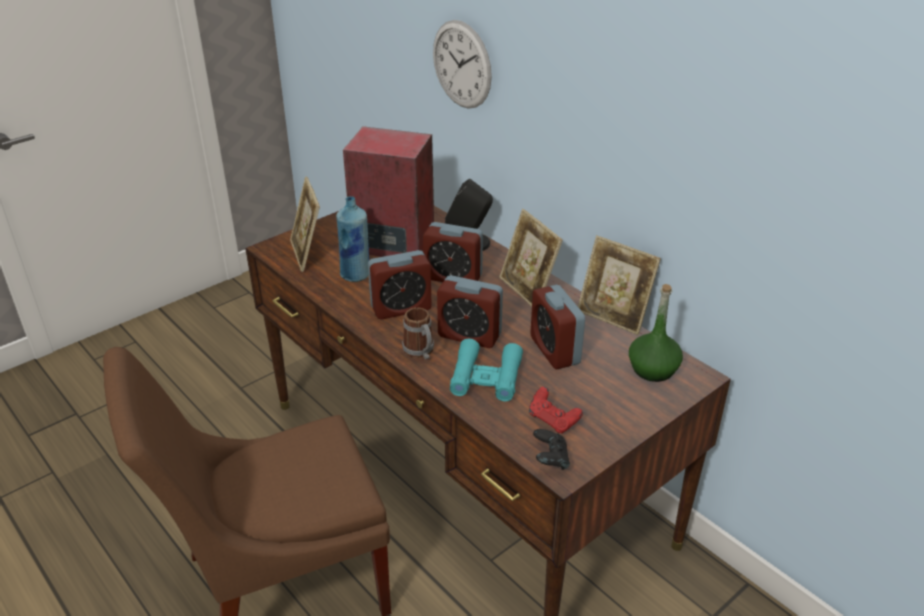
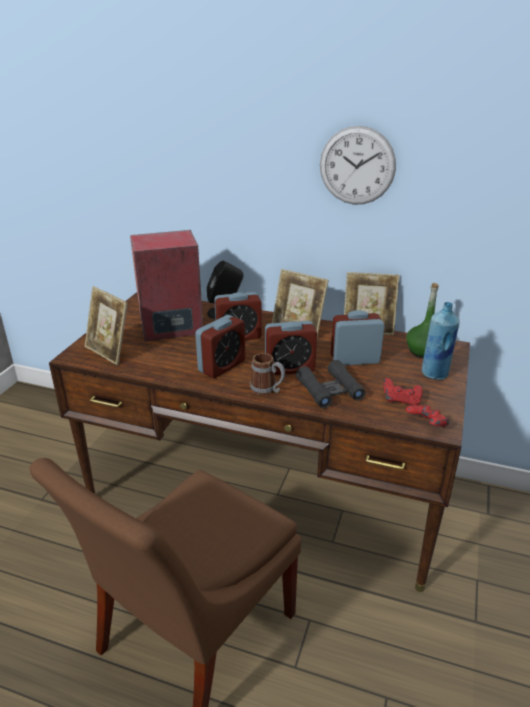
camera: 30 degrees left, 5 degrees down
blue bottle [336,196,369,282] -> blue bottle moved to [422,302,460,380]
wall clock [433,20,492,109] -> wall clock moved to [320,126,396,205]
turquoise binoculars [450,339,523,401] -> black binoculars [296,360,366,408]
alarm clock [530,284,585,369] -> alarm clock turned 135 degrees clockwise [331,310,385,365]
black game controller [533,429,570,470] -> red game controller [406,405,449,427]

